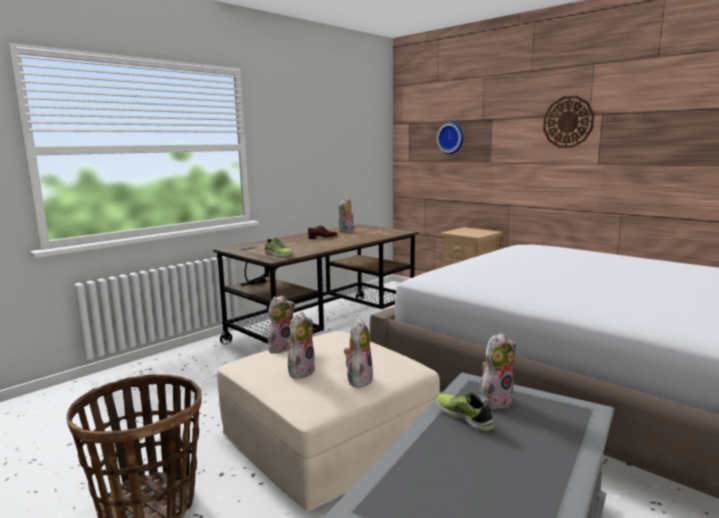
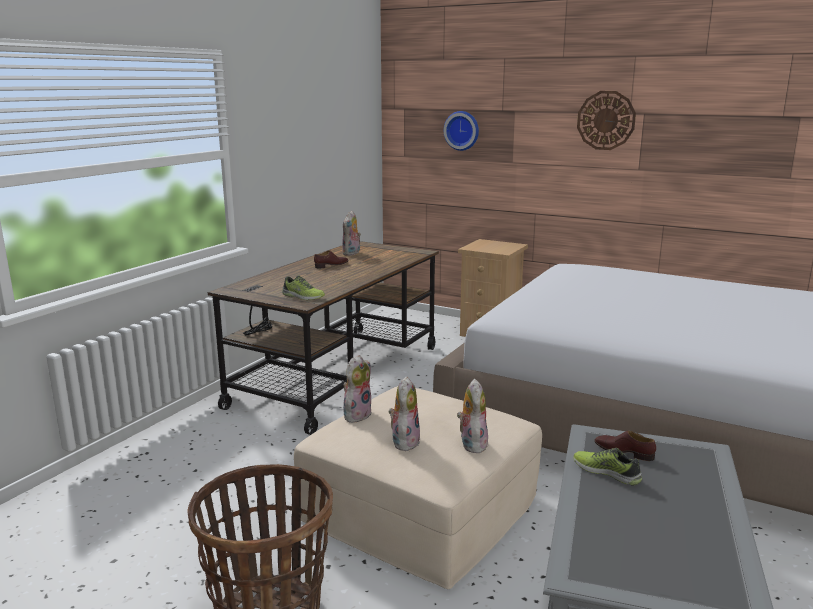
camera: 15 degrees left, 5 degrees up
plush toy [479,333,516,410] -> brown shoe [594,431,656,461]

